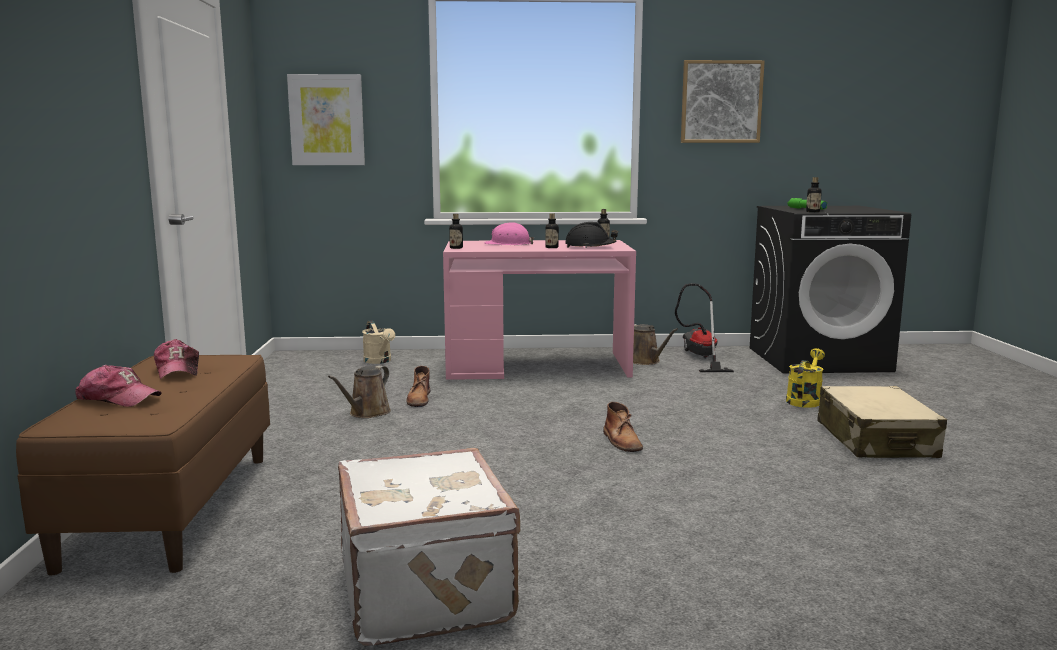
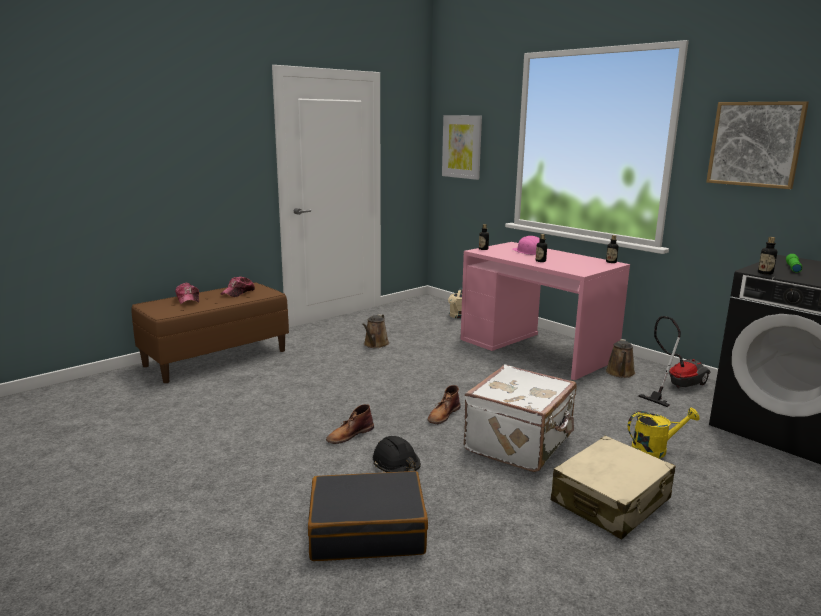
camera: 50 degrees right, 5 degrees up
brown watering can [328,366,391,418] -> brown watering can turned 60 degrees counterclockwise [362,314,389,348]
white suitcase [338,448,520,646] -> white suitcase moved to [464,364,577,472]
brown boot [406,366,430,407] -> brown boot moved to [326,404,374,444]
black hard hat [565,222,618,248] -> black hard hat moved to [373,436,421,472]
none -> black suitcase [308,471,428,561]

